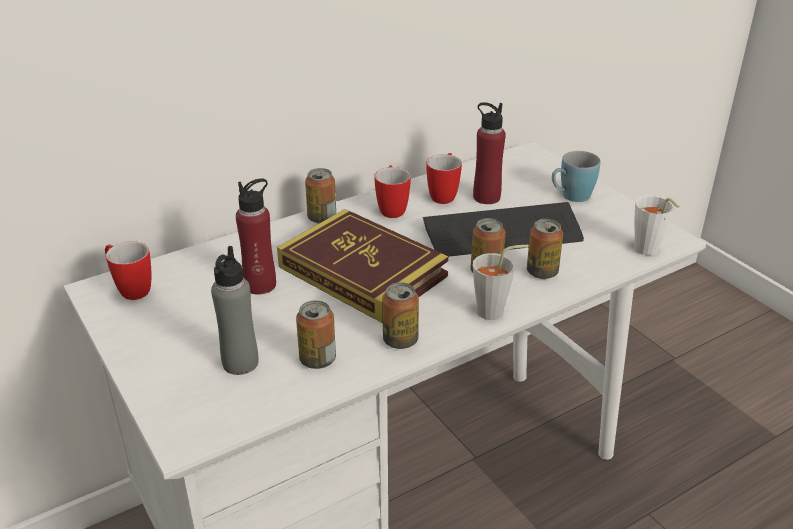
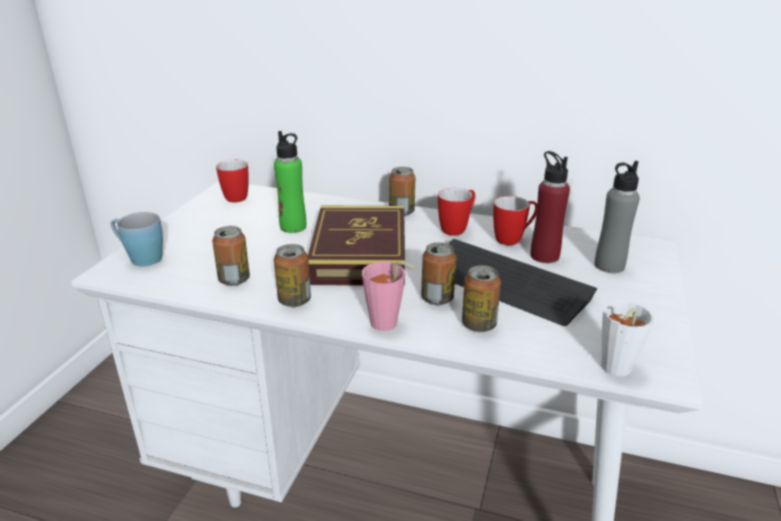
camera: 50 degrees right, 5 degrees down
grey bottle [211,246,258,375] -> grey bottle moved to [594,161,640,273]
red bottle [236,178,276,295] -> green bottle [274,131,306,233]
grey cup [473,245,529,320] -> pink cup [362,261,416,331]
blue mug [552,151,600,202] -> blue mug moved to [110,212,163,266]

